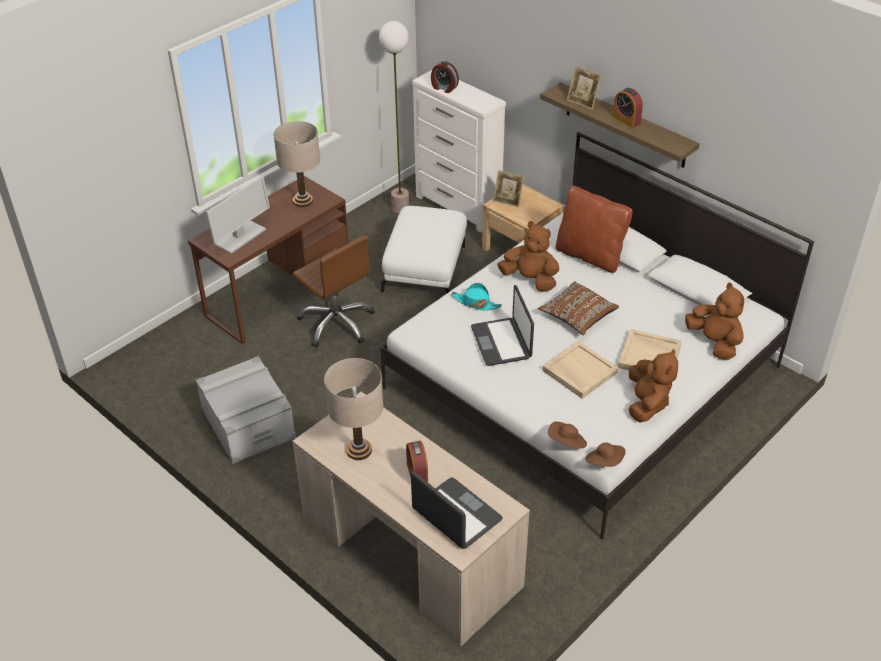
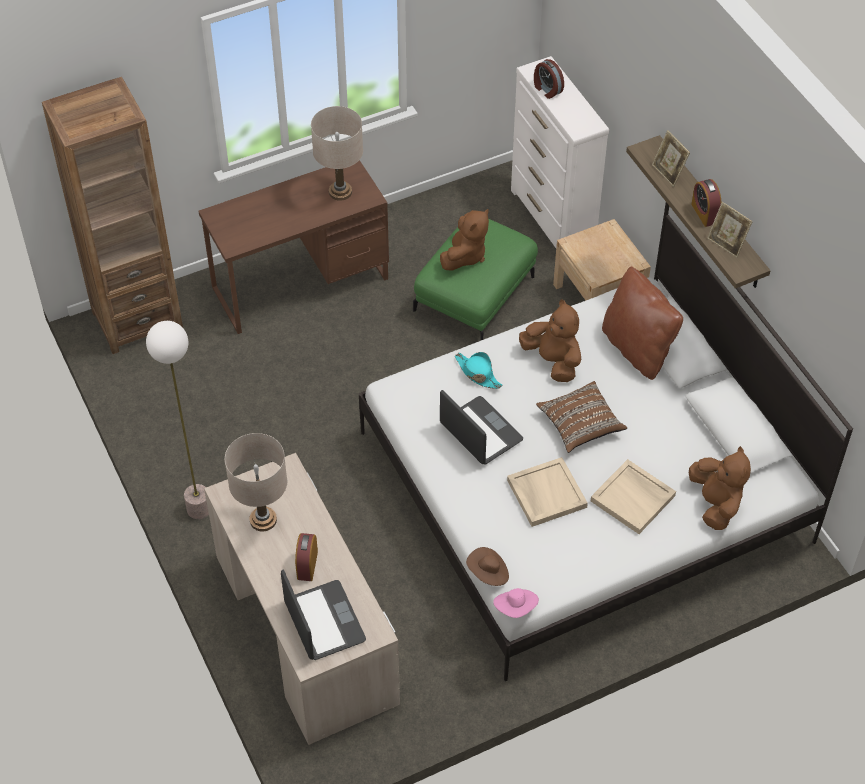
camera: 20 degrees right, 10 degrees up
grey storage box [196,356,296,464] -> none
monitor [206,176,270,254] -> none
brown office chair [293,235,375,348] -> none
floor lamp [379,21,409,213] -> floor lamp moved to [146,321,209,519]
white ottoman [381,206,467,294] -> green ottoman [413,219,538,340]
laptop [471,285,534,366] -> laptop turned 135 degrees clockwise [440,390,524,464]
picture frame [493,170,524,207] -> picture frame moved to [707,202,753,258]
brown hat [585,443,626,467] -> pink hat [493,588,539,618]
brown plush toy [629,349,678,422] -> brown plush toy moved to [440,209,489,271]
none -> brown bookcase [42,77,183,354]

